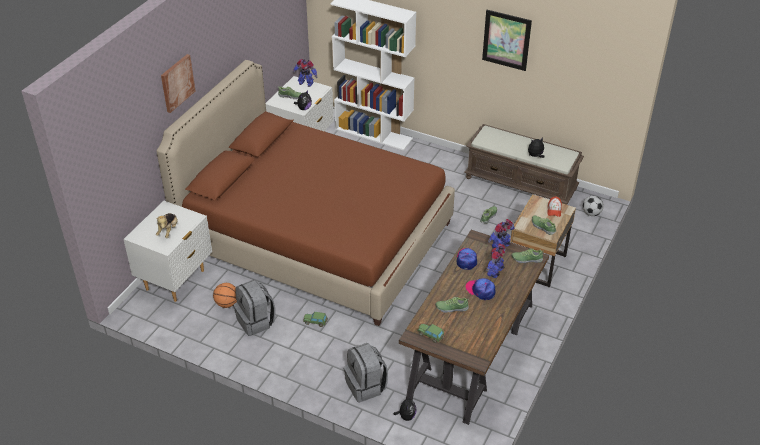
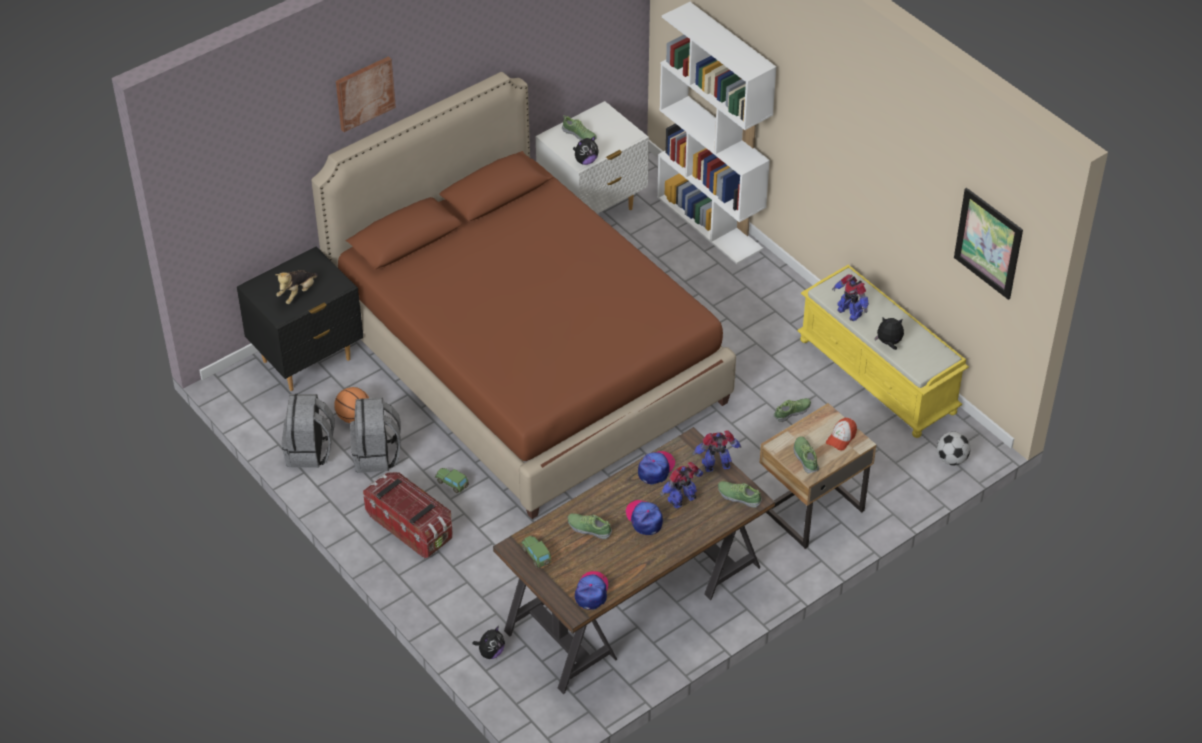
camera: 25 degrees right, 5 degrees up
white nightstand [123,201,212,302] -> black nightstand [237,247,363,391]
toy robot [293,59,318,87] -> toy robot moved to [832,274,869,321]
grey backpack [344,343,388,402] -> grey backpack moved to [281,394,335,468]
brown bench [464,124,584,205] -> yellow bench [797,265,969,438]
picture [482,10,532,71] -> picture moved to [954,188,1023,300]
none -> storage box [363,472,452,559]
none -> cap [575,571,608,610]

